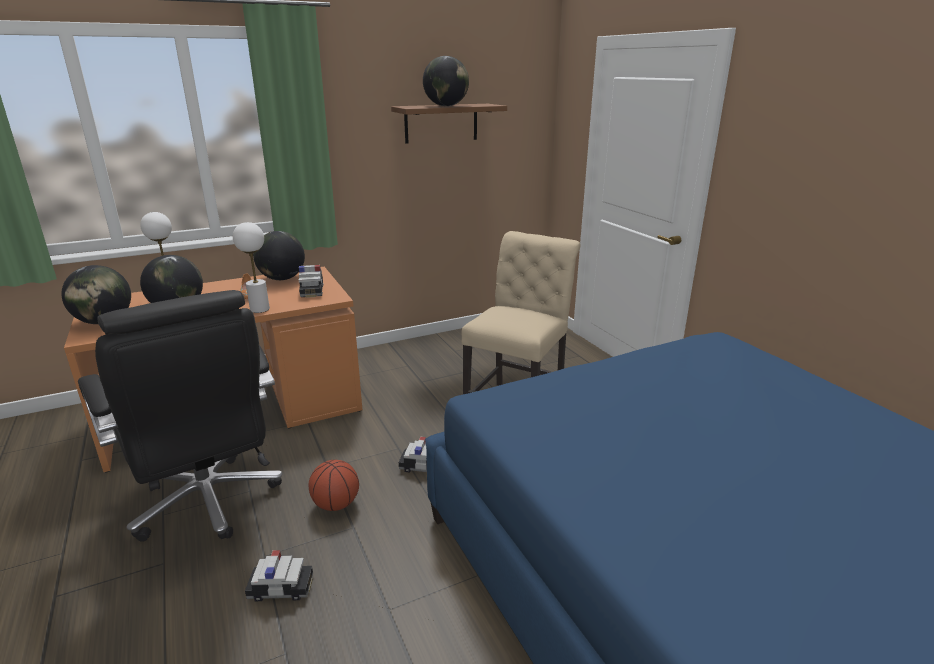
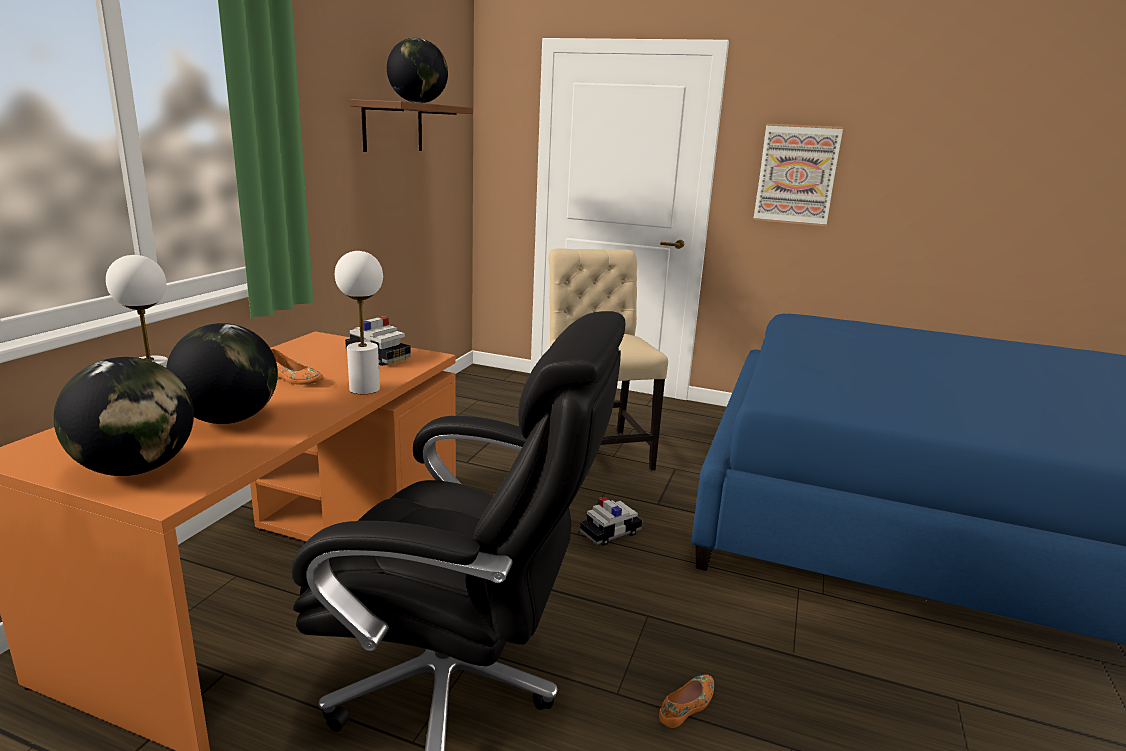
camera: 45 degrees left, 5 degrees down
toy car [245,550,313,601] -> orange shoe [659,674,714,728]
globe [253,231,305,280] -> none
basketball [309,460,359,511] -> none
none -> picture [753,123,843,226]

